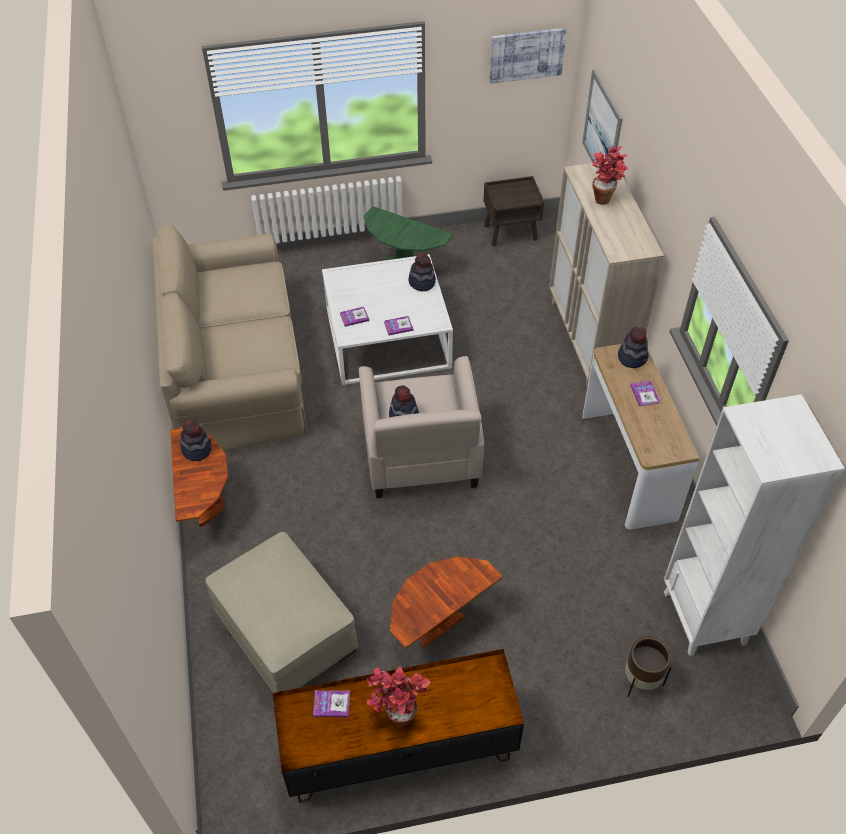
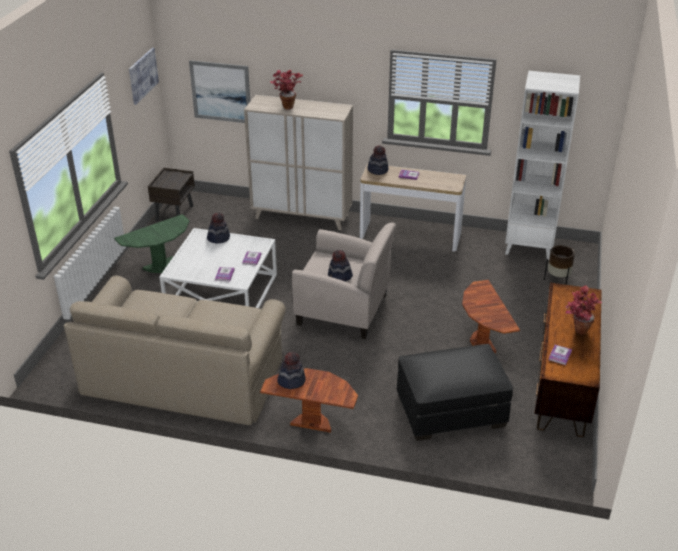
camera: 65 degrees left, 15 degrees down
beige ottoman [205,532,358,693] -> black ottoman [396,344,513,441]

